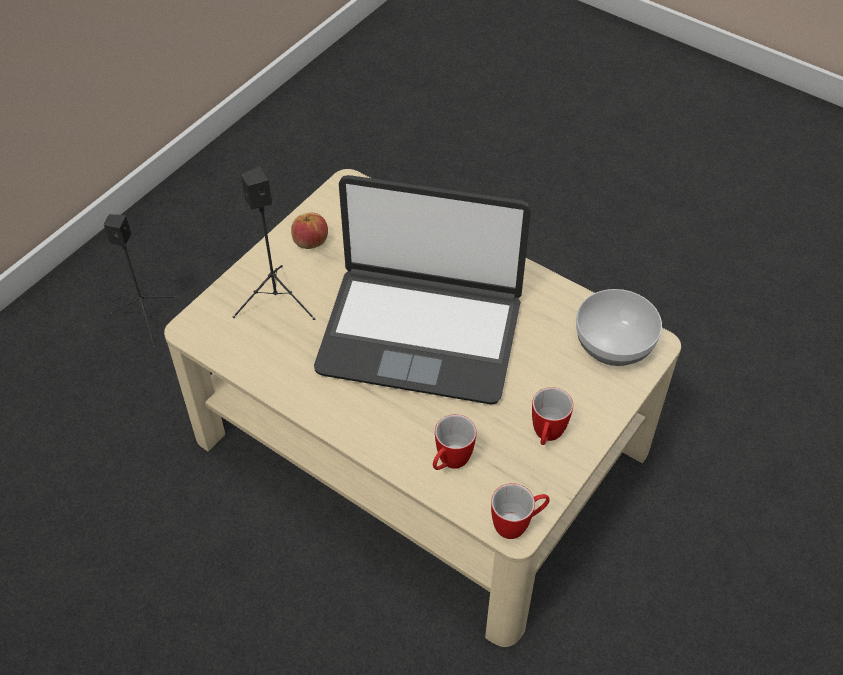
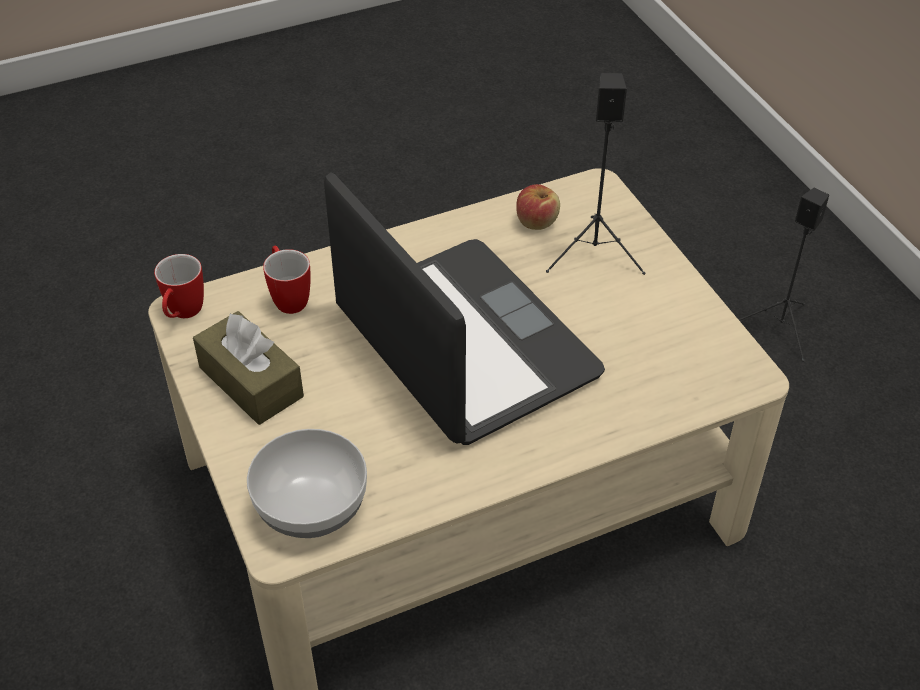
camera: 120 degrees right, 5 degrees down
apple [291,213,328,249] -> apple moved to [516,184,560,230]
laptop [314,175,531,404] -> laptop turned 105 degrees clockwise [324,173,605,445]
mug [532,387,573,445] -> brown tissue box [193,311,304,425]

